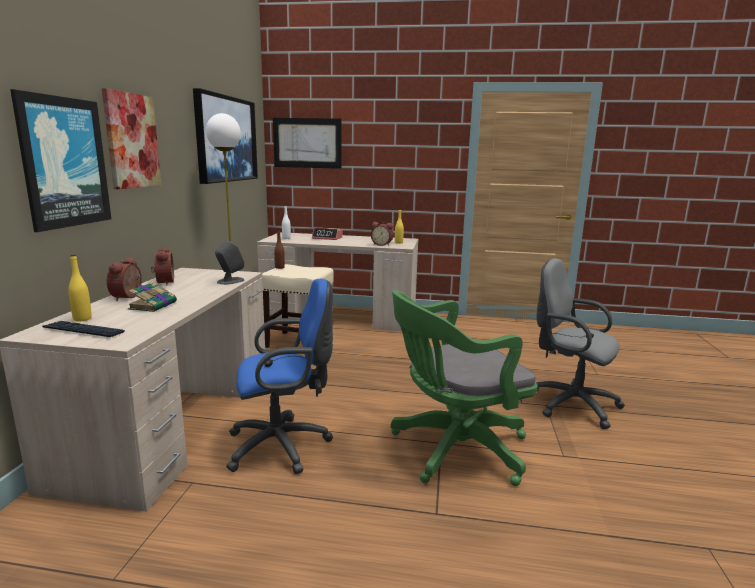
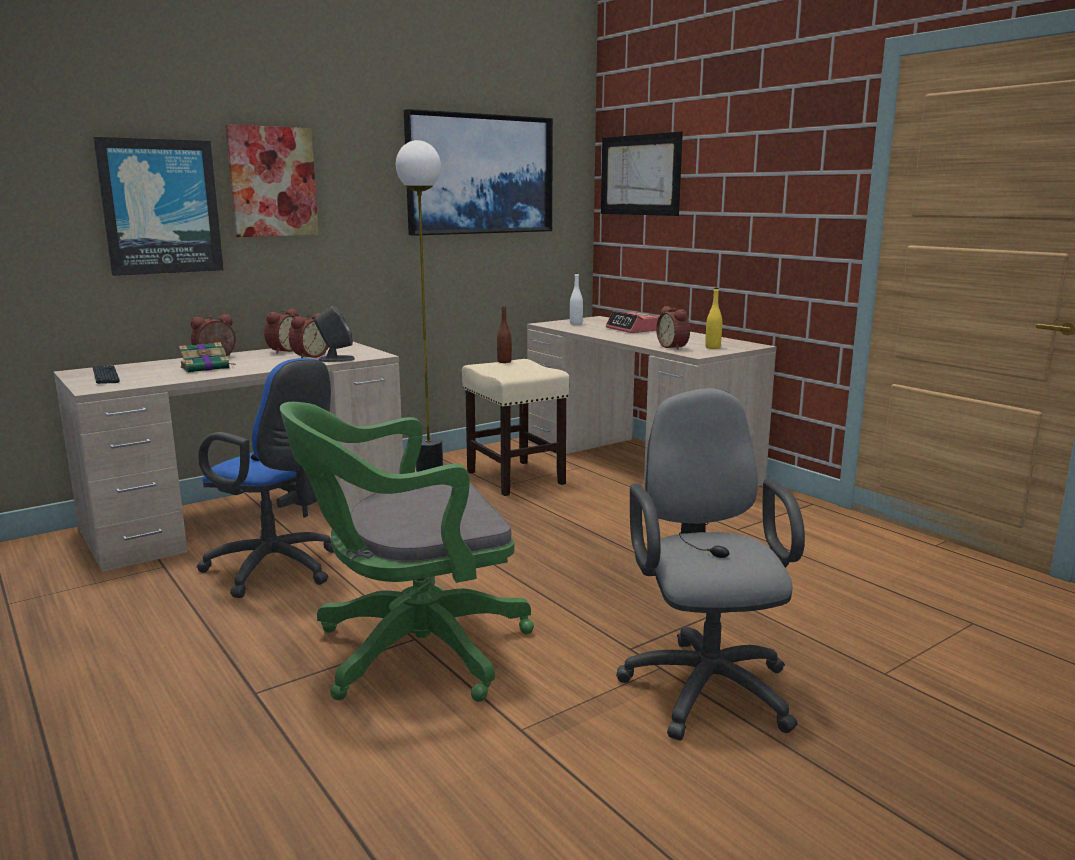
camera: 45 degrees right, 0 degrees up
yellow bottle [68,254,92,321] -> none
green office chair [391,290,538,486] -> green office chair turned 45 degrees counterclockwise [280,402,534,702]
none -> alarm clock [289,313,328,358]

